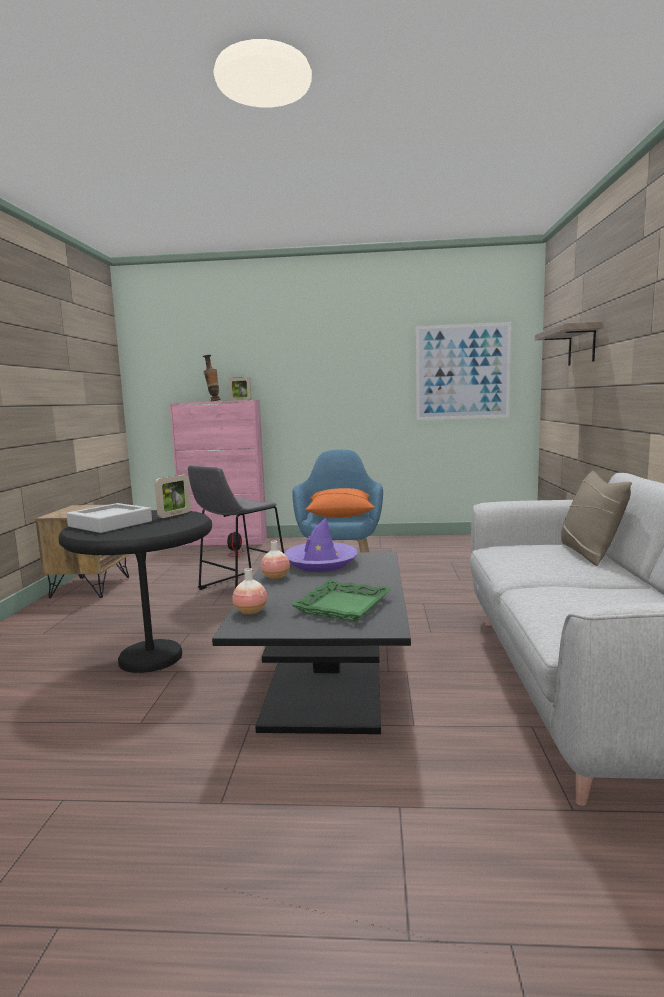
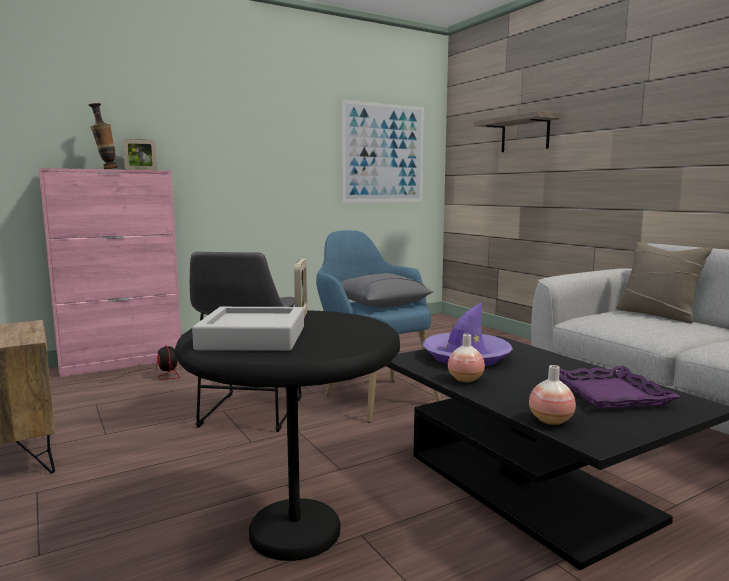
camera: 35 degrees left, 0 degrees up
green tray [291,579,392,621] -> purple tray [559,366,681,409]
orange pillow [305,488,375,517] -> grey pillow [340,273,434,308]

